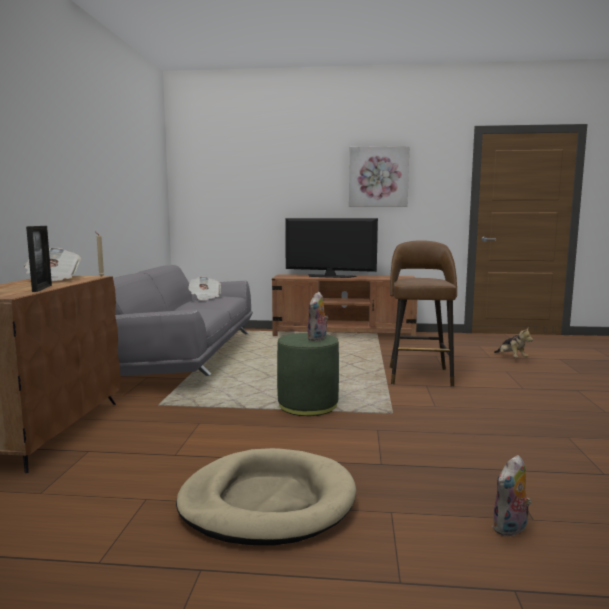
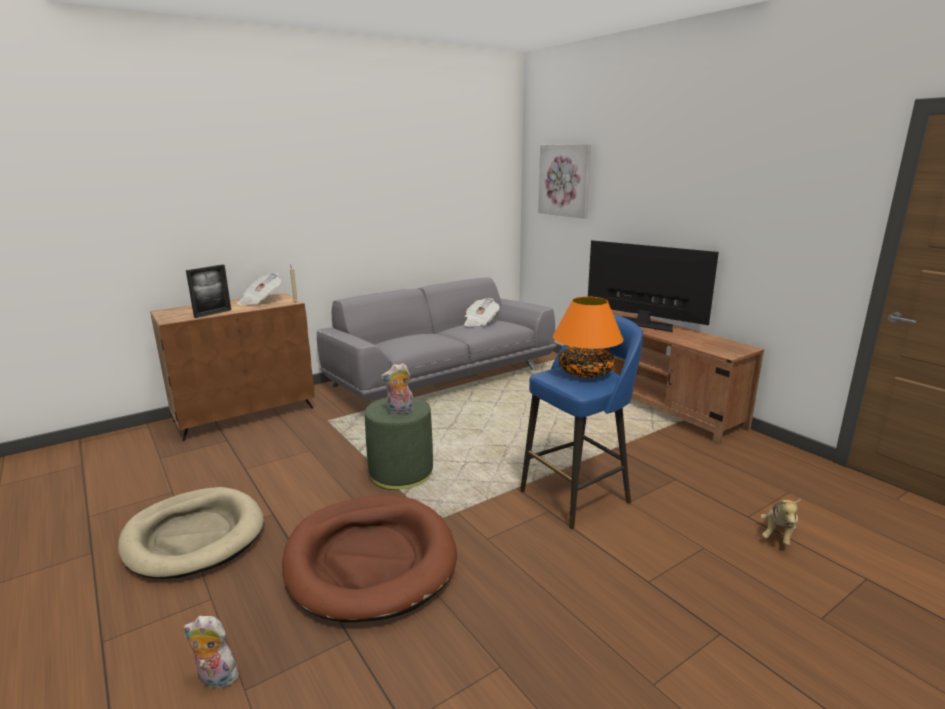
camera: 50 degrees right, 10 degrees up
television [285,218,378,278] -> television turned 150 degrees clockwise [588,240,719,332]
picture [349,146,410,207] -> picture moved to [538,144,591,219]
brown stool [390,240,457,387] -> blue stool [520,315,643,529]
none -> brown dog bed [282,495,457,622]
none -> orange table lamp [553,297,623,378]

